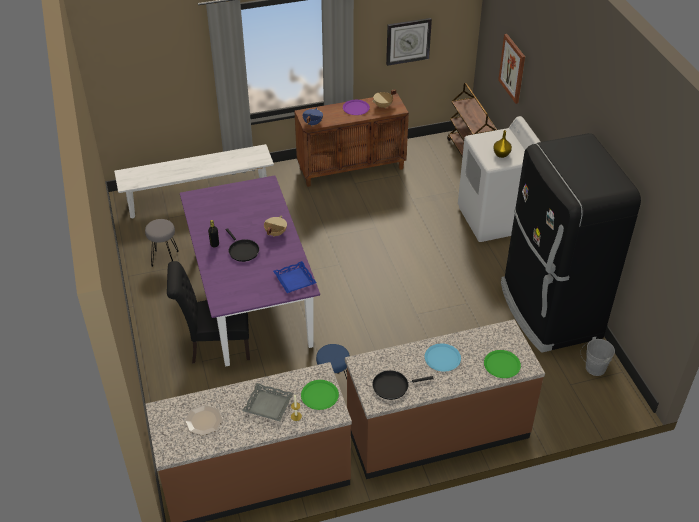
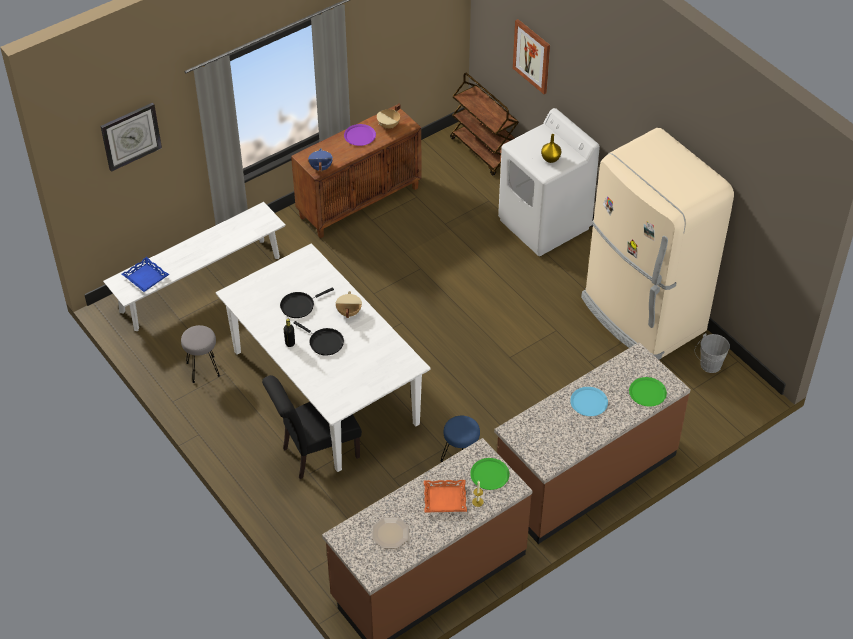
camera: 20 degrees left, 5 degrees up
purple dining table [180,175,320,366] -> white dining table [216,244,431,472]
grey tray [242,383,294,421] -> orange tray [424,480,467,513]
blue tray [273,261,317,293] -> blue tray moved to [122,257,169,292]
black frying pan [372,370,434,400] -> black frying pan moved to [280,287,334,318]
wall clock [386,18,432,66] -> wall clock moved to [101,103,162,172]
black fridge [501,133,641,353] -> beige fridge [581,128,734,360]

